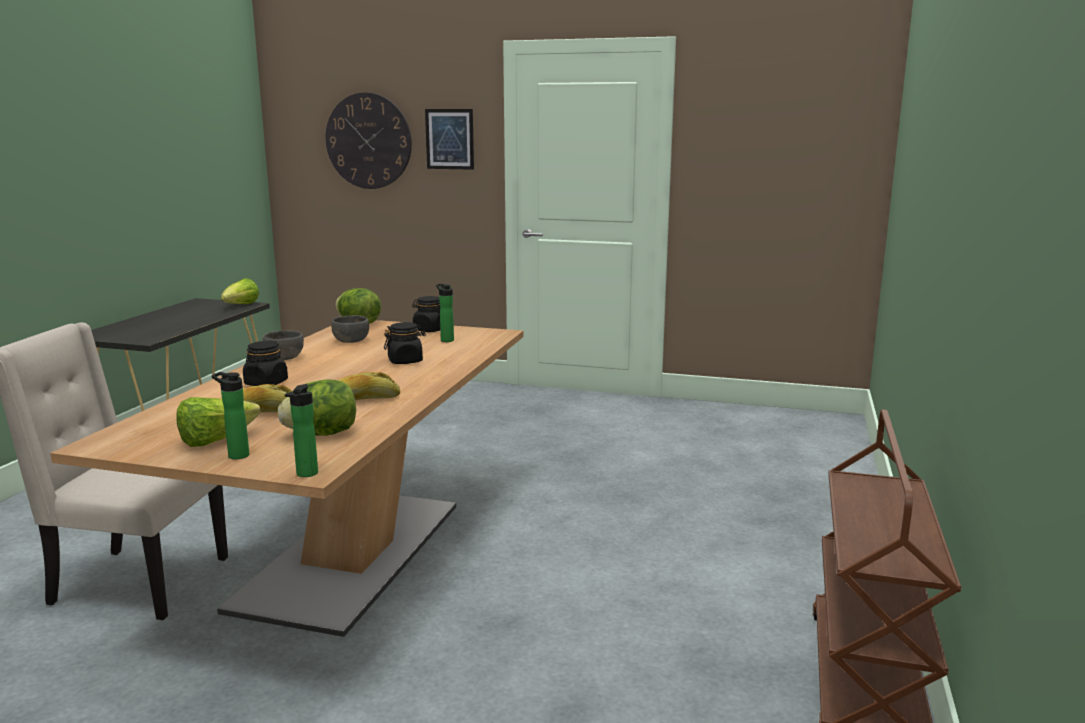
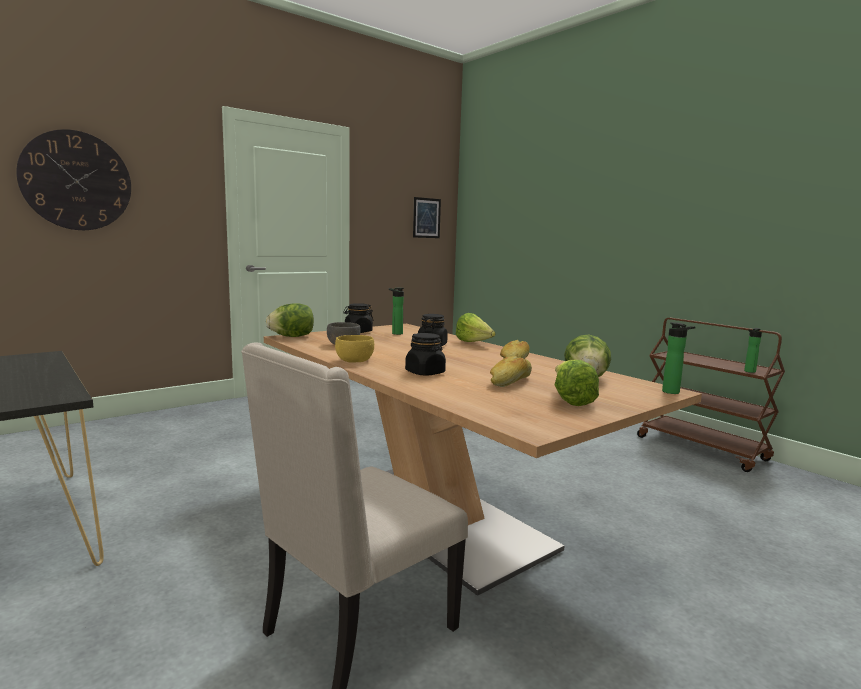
camera: 55 degrees left, 5 degrees down
bottle [212,372,249,459] -> bottle moved to [744,328,762,373]
lettuce [221,278,259,304] -> lettuce moved to [456,313,496,342]
grey bowl [262,330,304,360] -> yellow bowl [335,335,374,363]
picture [425,109,474,170] -> picture moved to [413,197,441,238]

